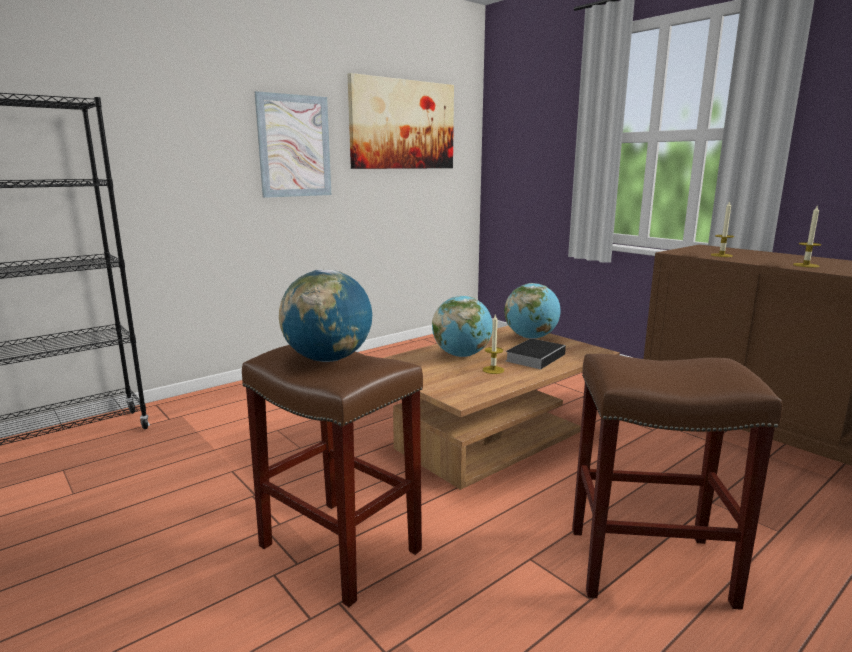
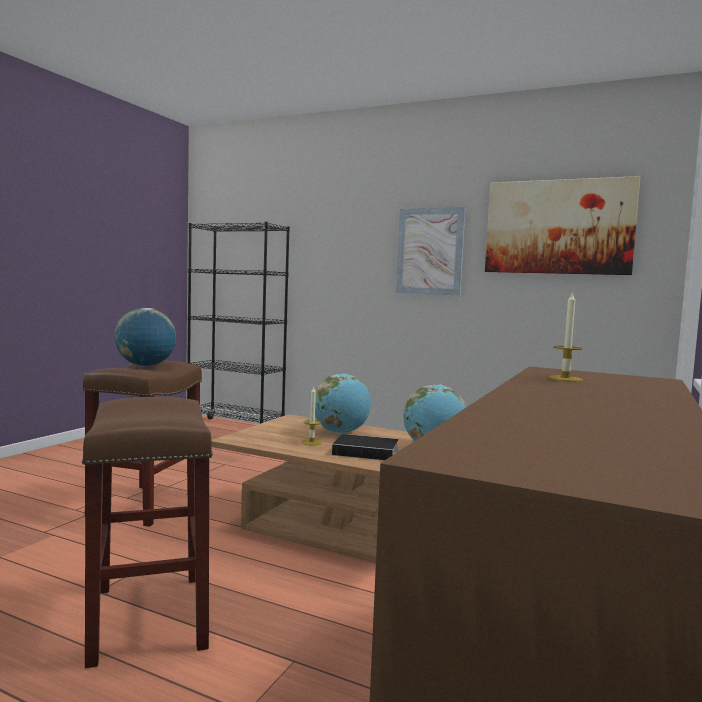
camera: 65 degrees right, 10 degrees down
candle [793,206,822,268] -> none

